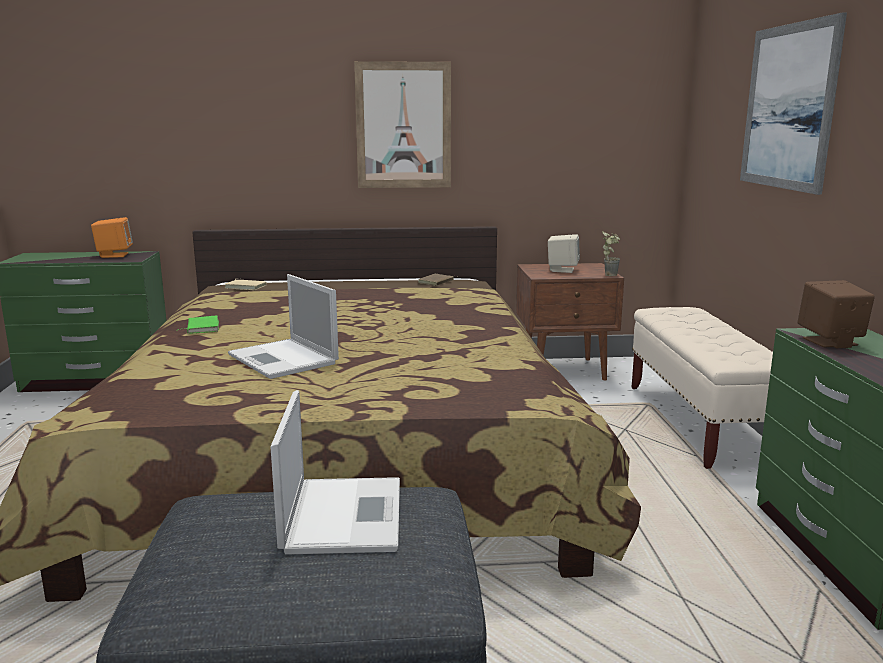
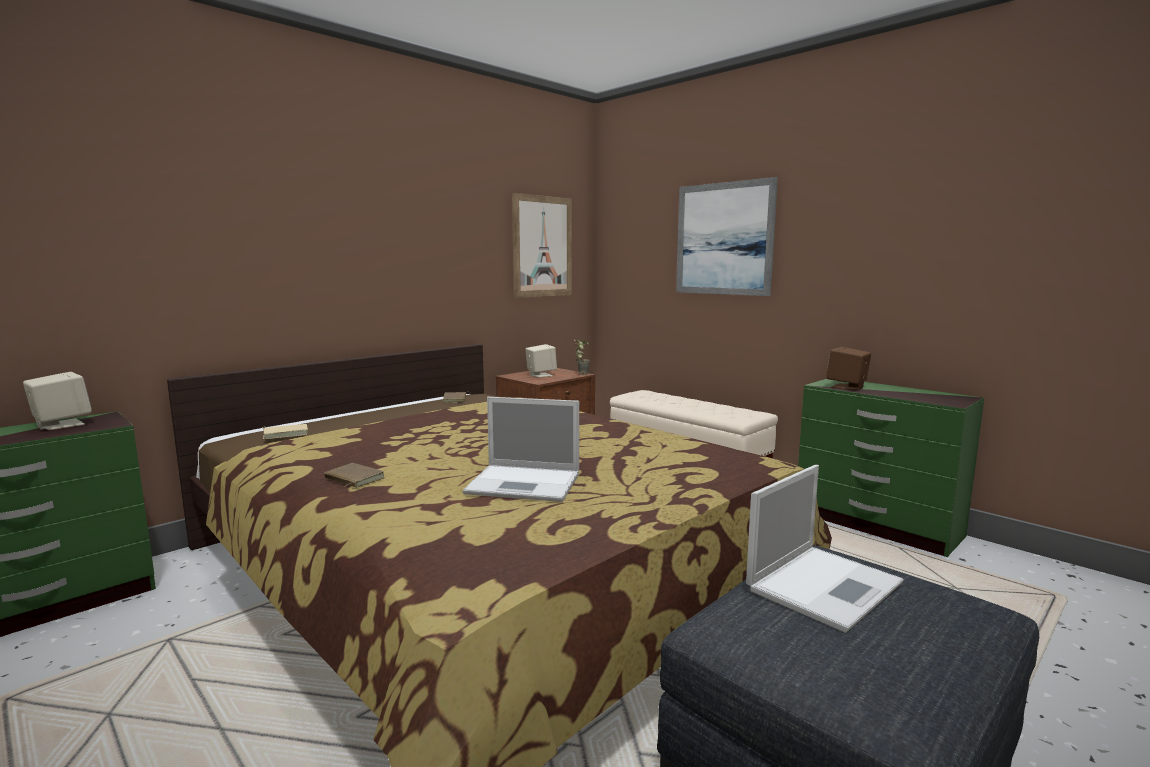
camera: 40 degrees left, 5 degrees down
orange speaker [91,217,133,258] -> beige speaker [23,372,92,430]
green book [178,315,219,334] -> brown book [324,463,385,488]
laptop [271,390,400,555] -> laptop turned 90 degrees clockwise [746,465,904,633]
picture [354,61,451,188] -> picture moved to [512,193,572,298]

